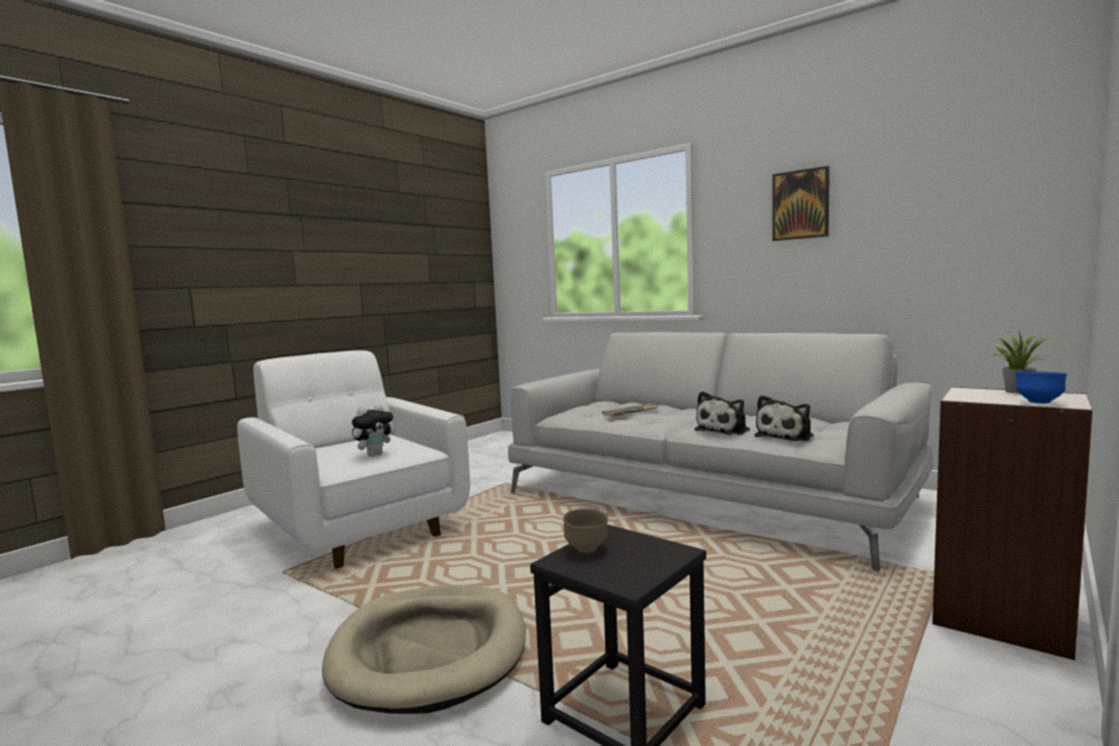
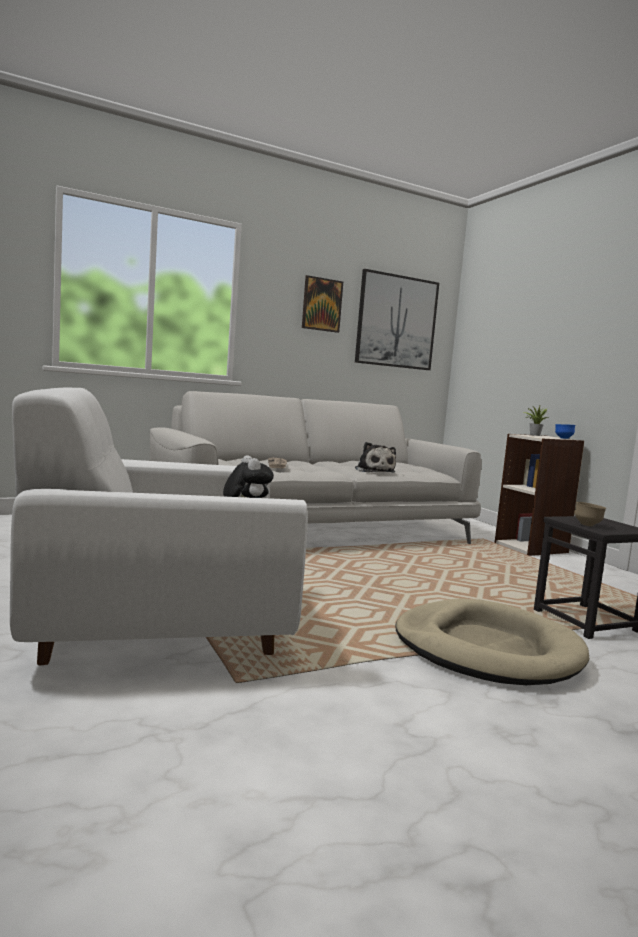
camera: 65 degrees left, 0 degrees up
plush toy [754,395,814,441] -> none
none -> picture [355,269,439,370]

